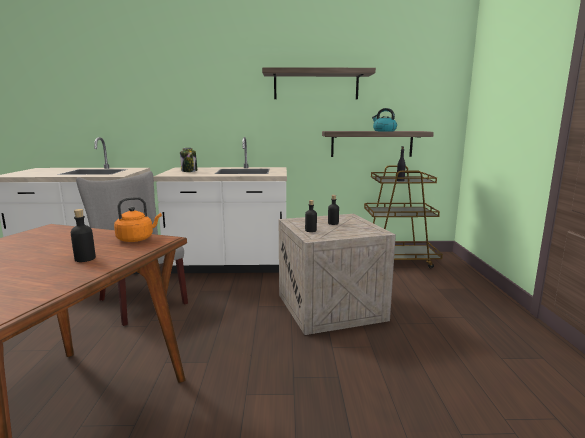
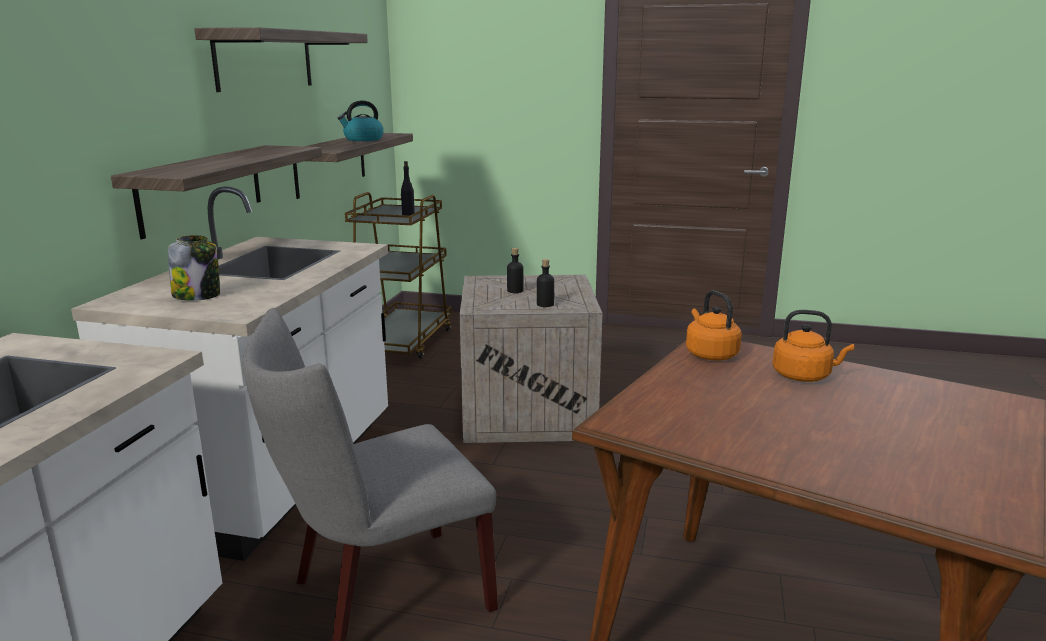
camera: 75 degrees left, 5 degrees up
black bottle [71,209,96,262] -> orange kettle [772,310,854,382]
none -> shelf [111,145,322,239]

